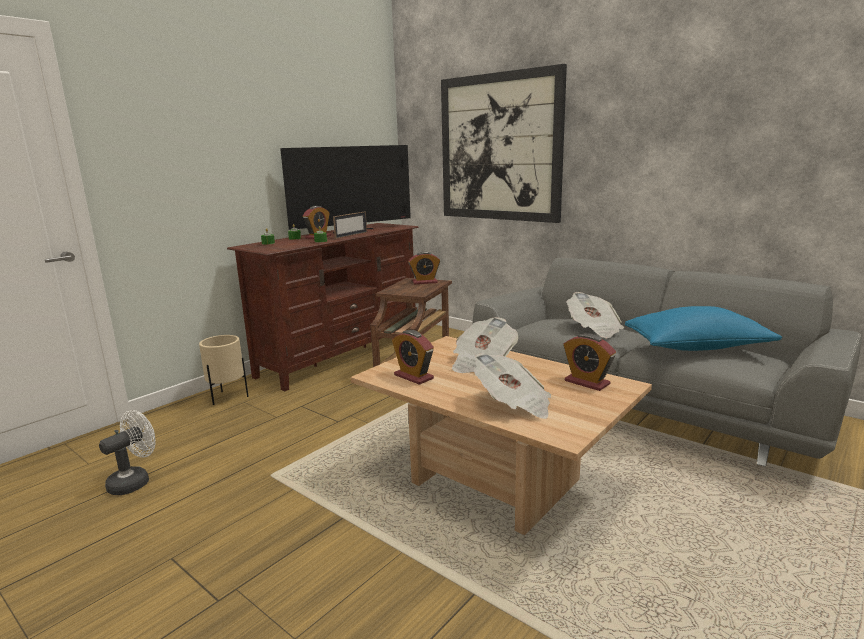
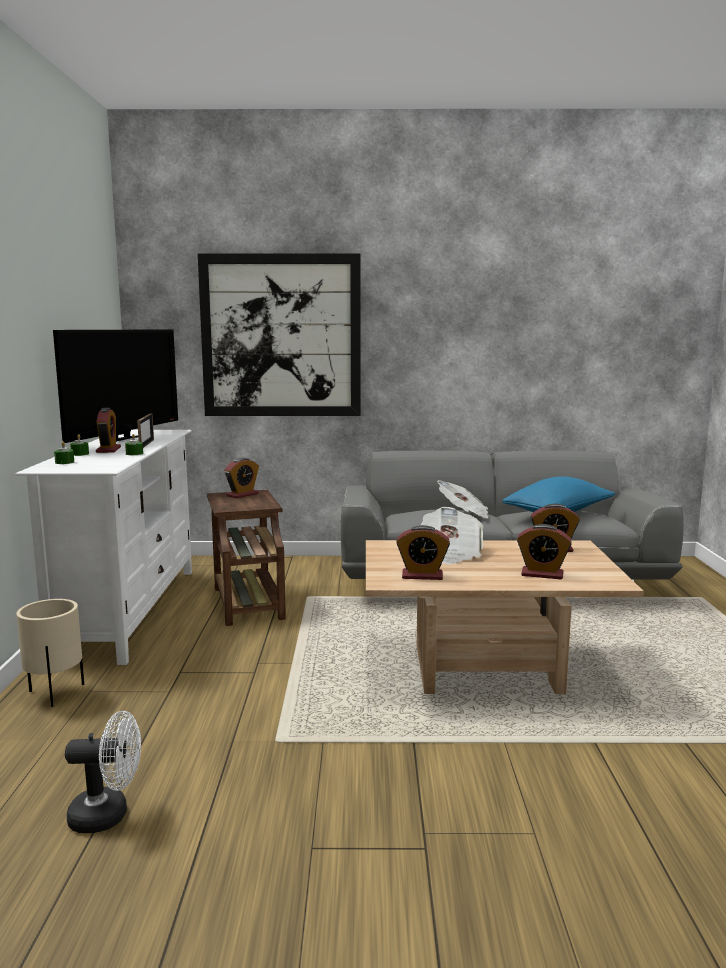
camera: 40 degrees left, 5 degrees down
white fan [99,410,156,495] -> white fan turned 90 degrees clockwise [65,711,141,833]
brown tv stand [227,223,418,391] -> white tv stand [15,430,192,665]
newspaper [474,353,551,419] -> alarm clock [517,524,572,580]

